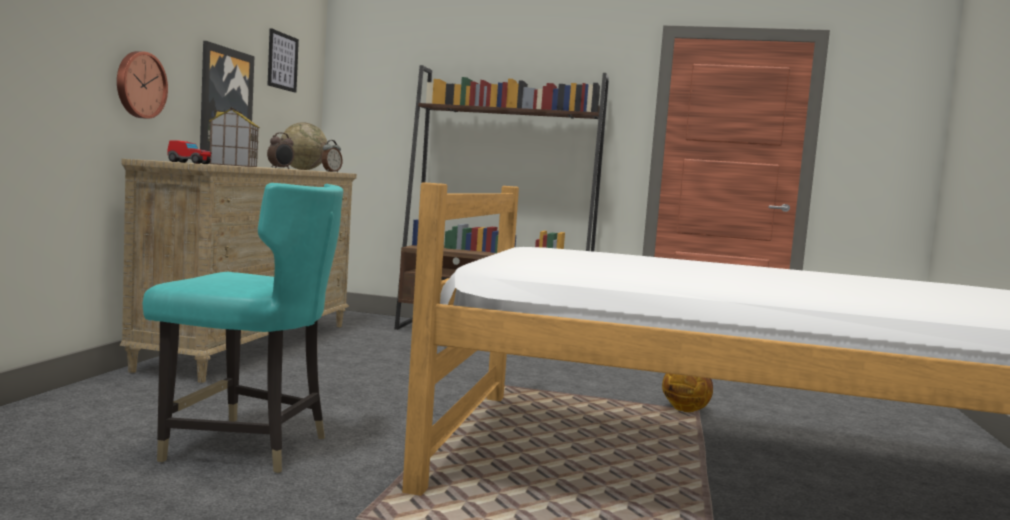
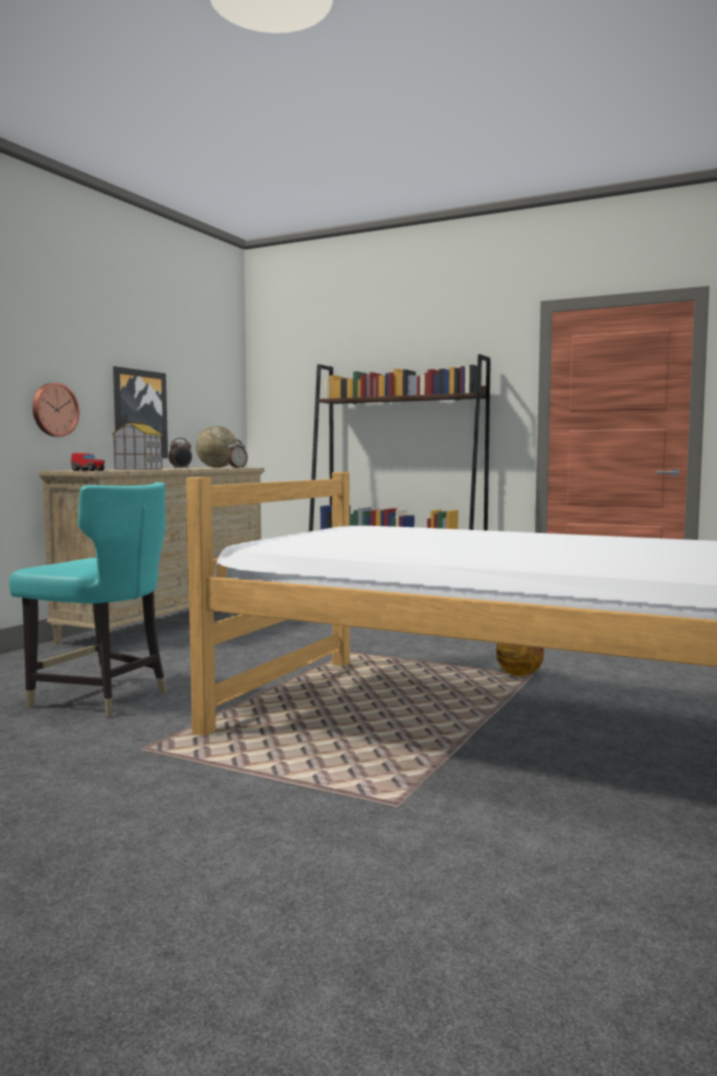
camera: 15 degrees right, 0 degrees up
picture [267,28,299,93] -> none

